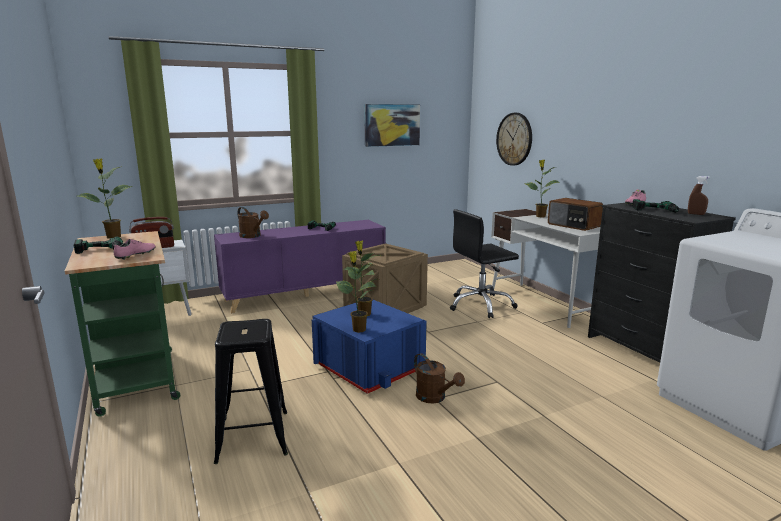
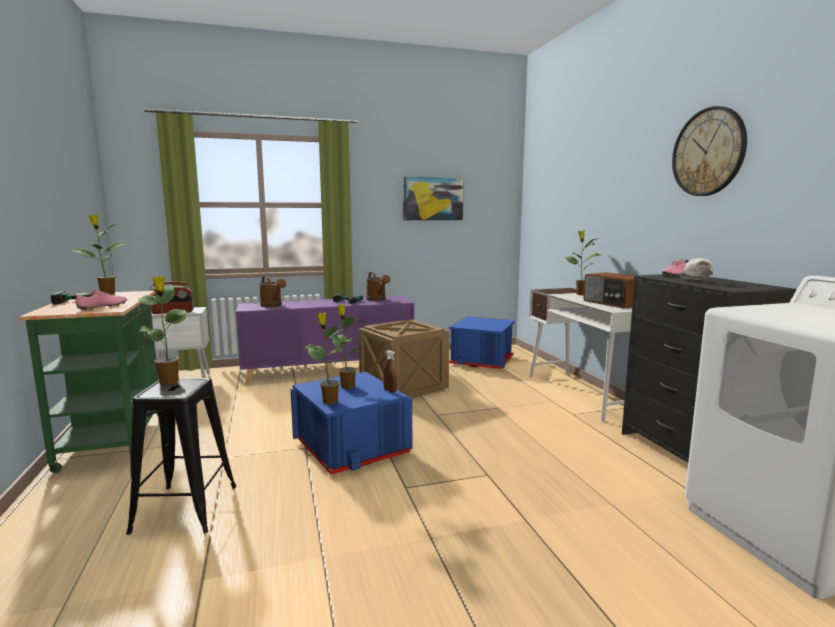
camera: 10 degrees right, 5 degrees down
brown watering can [414,353,465,403] -> brown watering can moved to [366,272,390,301]
black office chair [450,209,519,318] -> none
wall clock [496,113,532,166] -> wall clock moved to [672,106,747,196]
power drill [632,199,679,213] -> white cap [680,258,713,280]
brown spray bottle [688,176,710,215] -> brown spray bottle moved to [383,350,397,393]
none -> potted plant [137,276,187,385]
none -> blue storage box [449,317,515,369]

